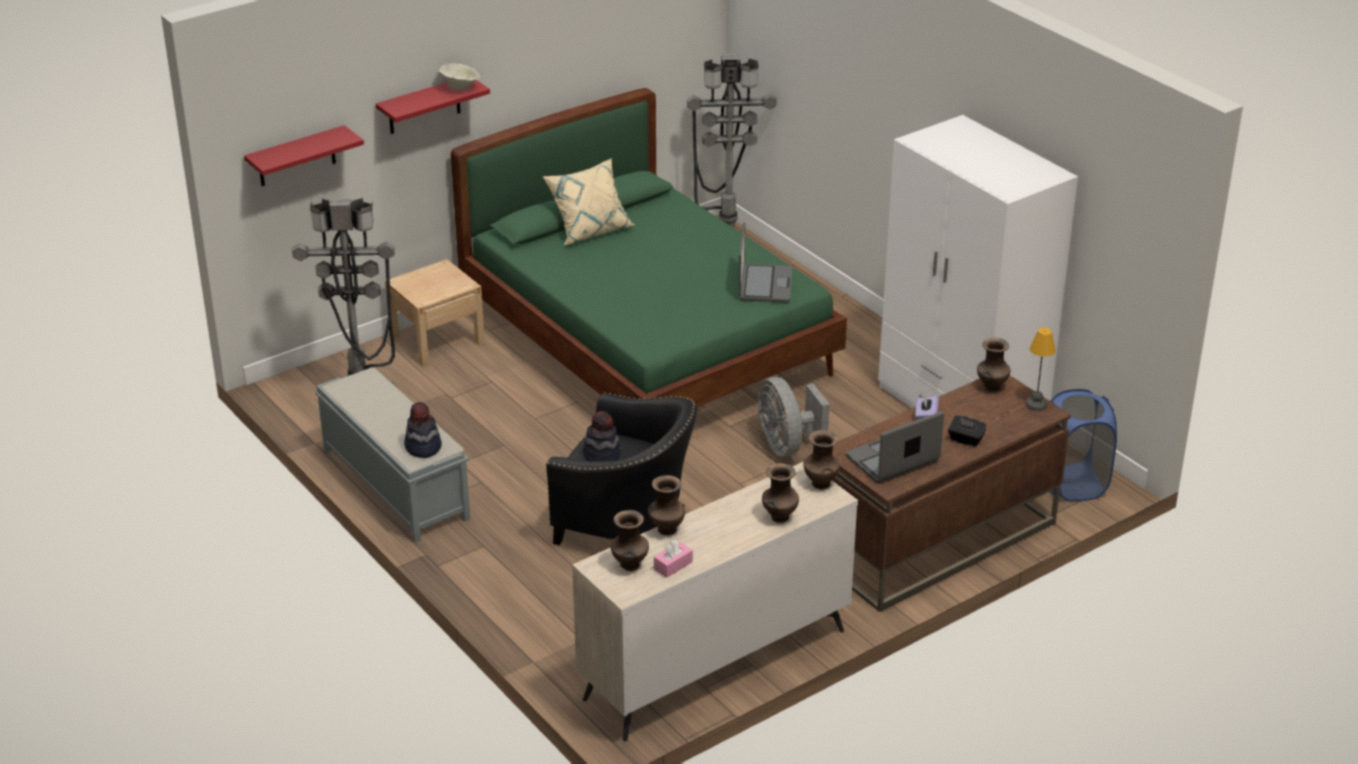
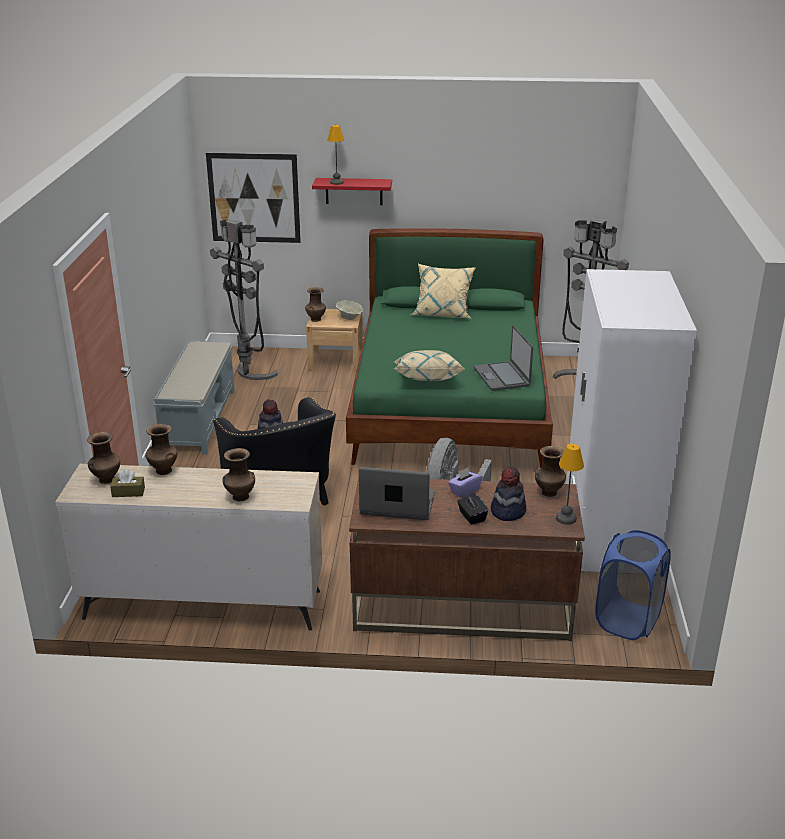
camera: 40 degrees right, 5 degrees down
red shelf [244,125,364,186] -> picture [206,153,301,243]
hat [404,402,442,458] -> hat moved to [491,467,526,521]
beige bowl [438,64,480,91] -> beige bowl moved to [336,300,364,320]
pink tissue box [654,540,693,578] -> brown tissue box [110,470,145,497]
laptop [738,222,793,303] -> laptop turned 120 degrees clockwise [474,325,533,391]
brown vase [803,430,840,489] -> brown vase moved to [305,287,326,322]
none -> table lamp [328,125,344,185]
none -> beige pillow [394,350,464,381]

